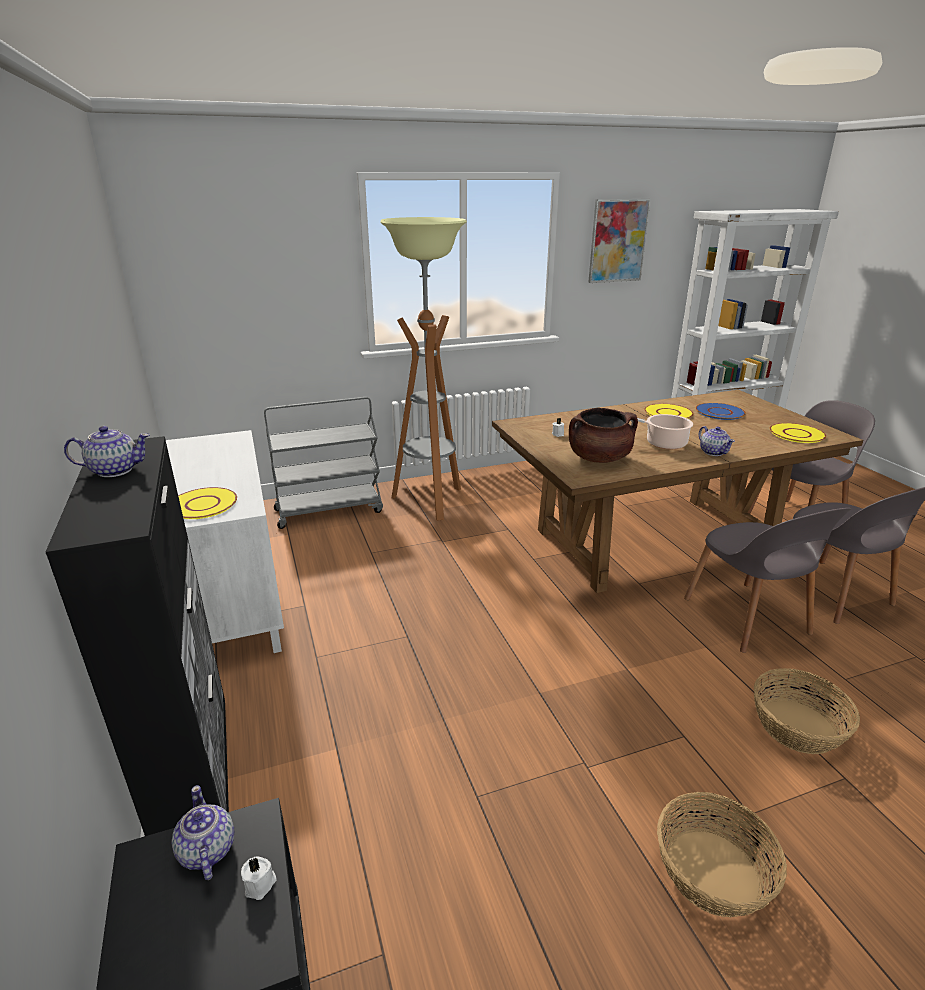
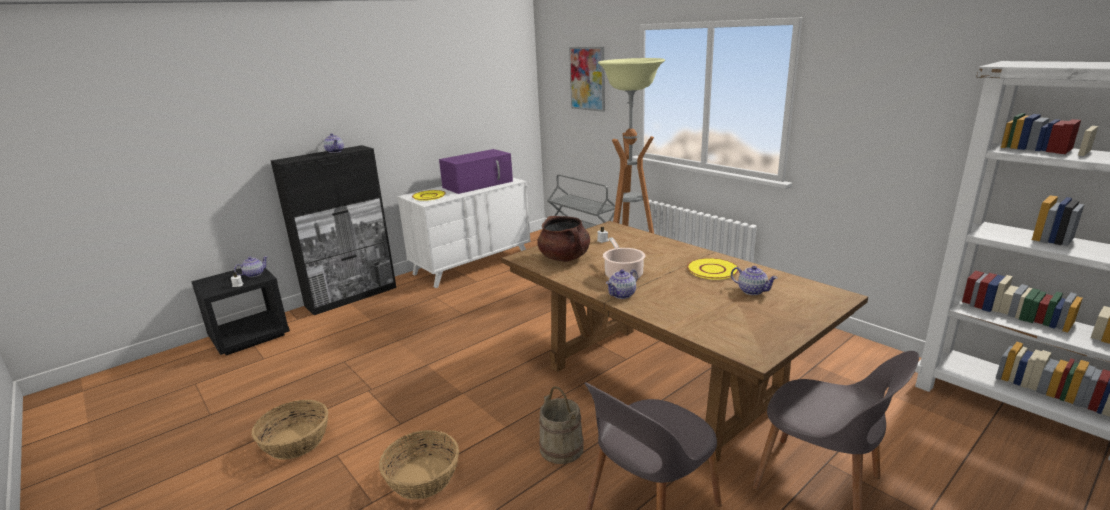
camera: 70 degrees right, 5 degrees down
picture [588,199,650,283] -> picture moved to [569,47,605,112]
grey chair [684,508,851,653] -> beige bucket [539,386,584,464]
blue plate [696,403,746,420] -> teapot [731,266,778,295]
yellow plate [769,423,826,443] -> none
none -> purple microwave [439,149,513,194]

